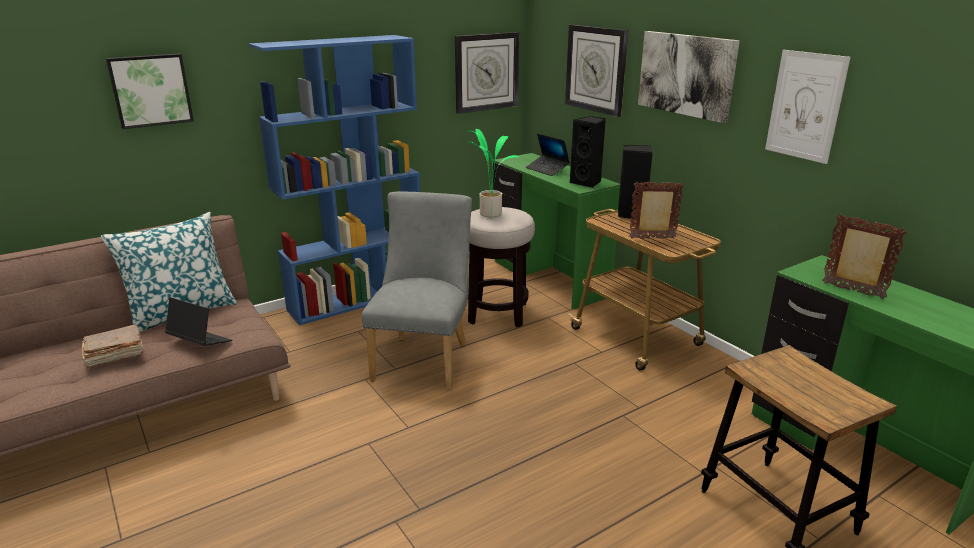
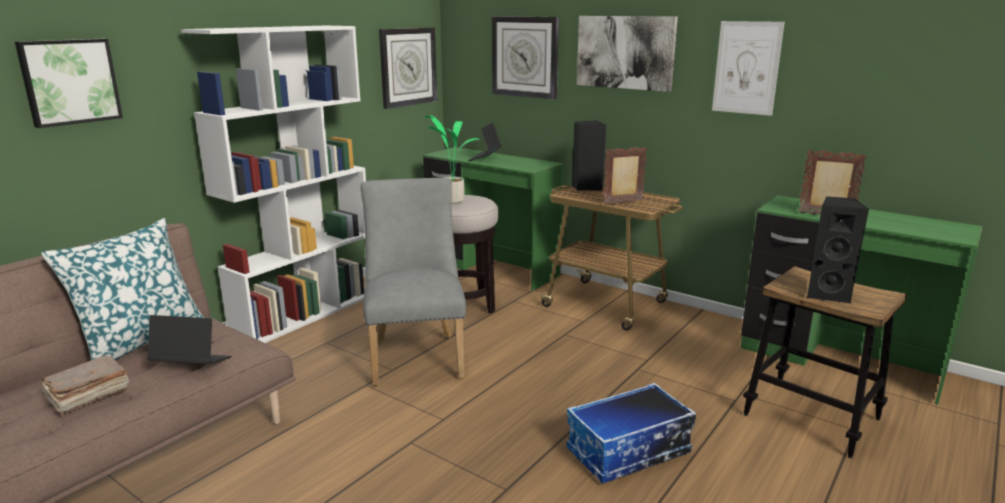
camera: 20 degrees left, 5 degrees down
blue bookcase [249,35,420,325] -> white bookcase [181,26,366,343]
laptop [526,133,570,176] -> laptop turned 75 degrees clockwise [468,123,501,161]
black speaker [570,116,606,188] -> black speaker moved to [807,196,869,303]
none -> storage box [567,383,696,484]

